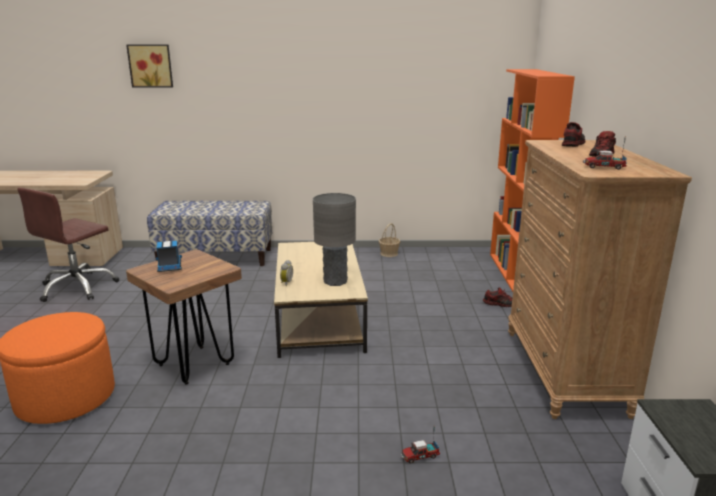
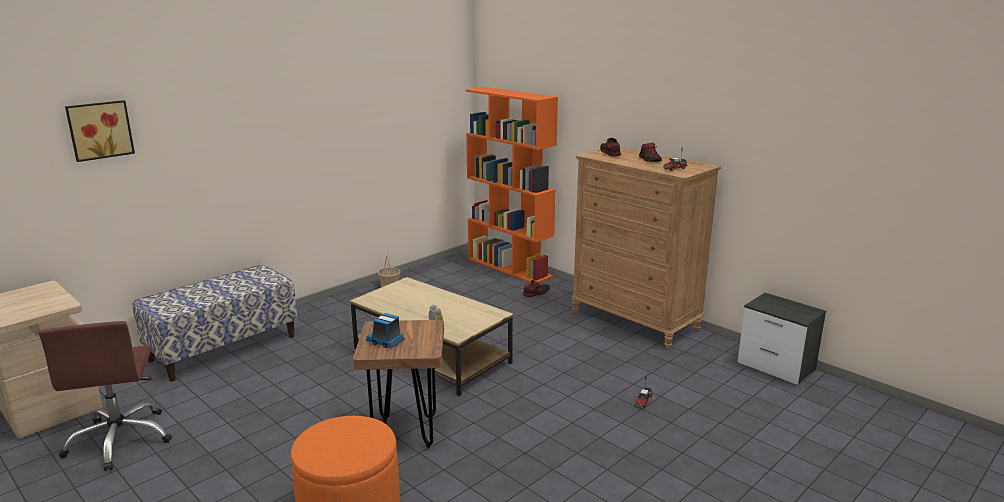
camera: 45 degrees left, 0 degrees up
grey table lamp [313,193,356,286] -> none

